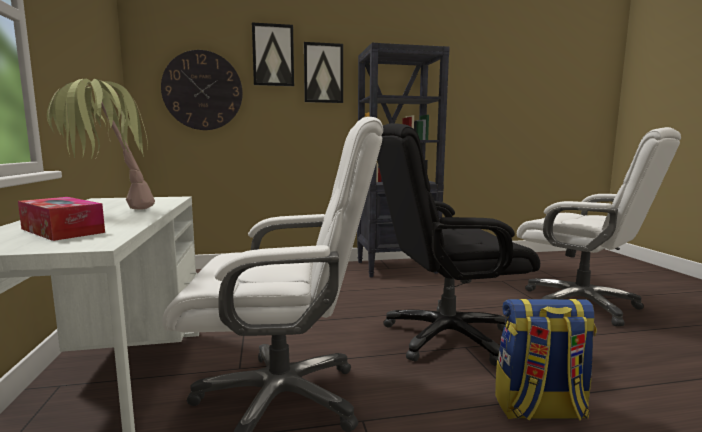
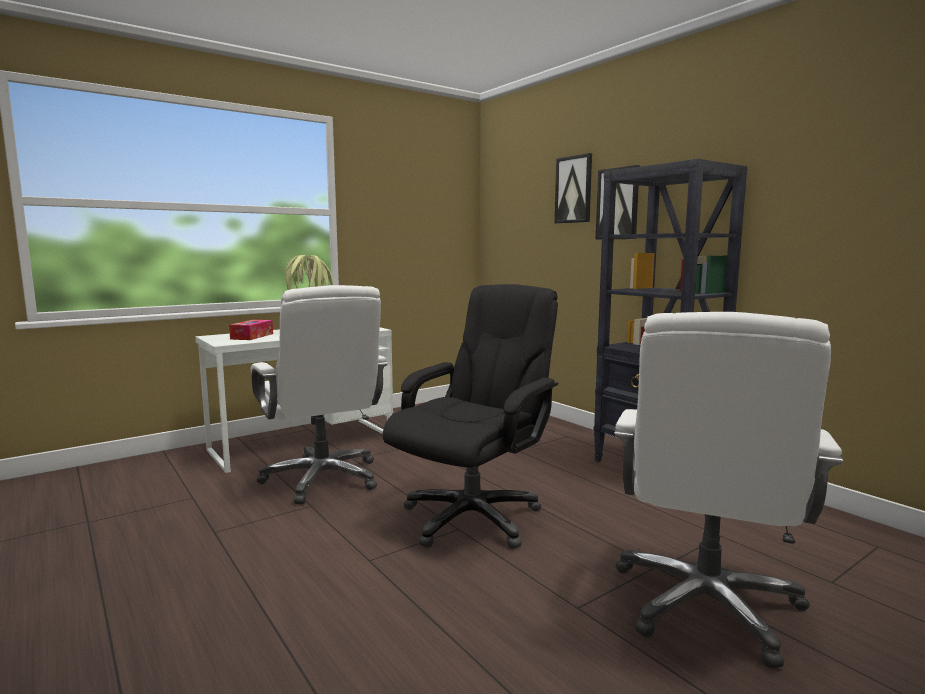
camera: 65 degrees right, 0 degrees up
wall clock [161,50,243,130] -> none
black office chair [377,123,540,366] -> black office chair turned 75 degrees clockwise [383,284,559,549]
backpack [495,299,597,421] -> none

